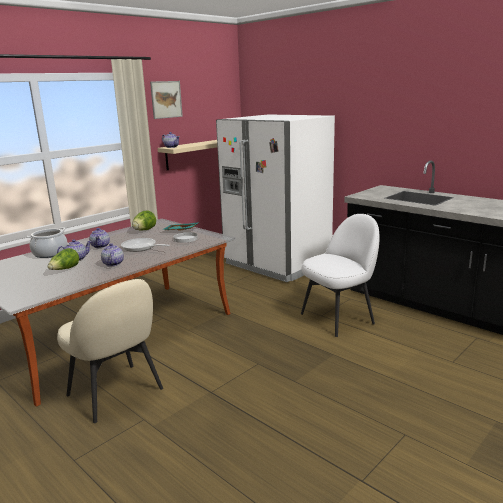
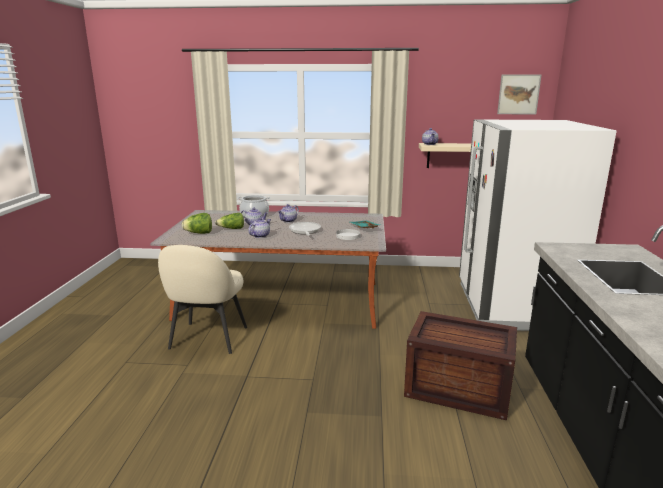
camera: 50 degrees right, 0 degrees up
lettuce [132,211,156,230] -> lettuce moved to [182,213,212,234]
picture [150,81,183,119] -> picture moved to [497,74,542,114]
white chair [301,214,380,337] -> crate [404,311,517,420]

